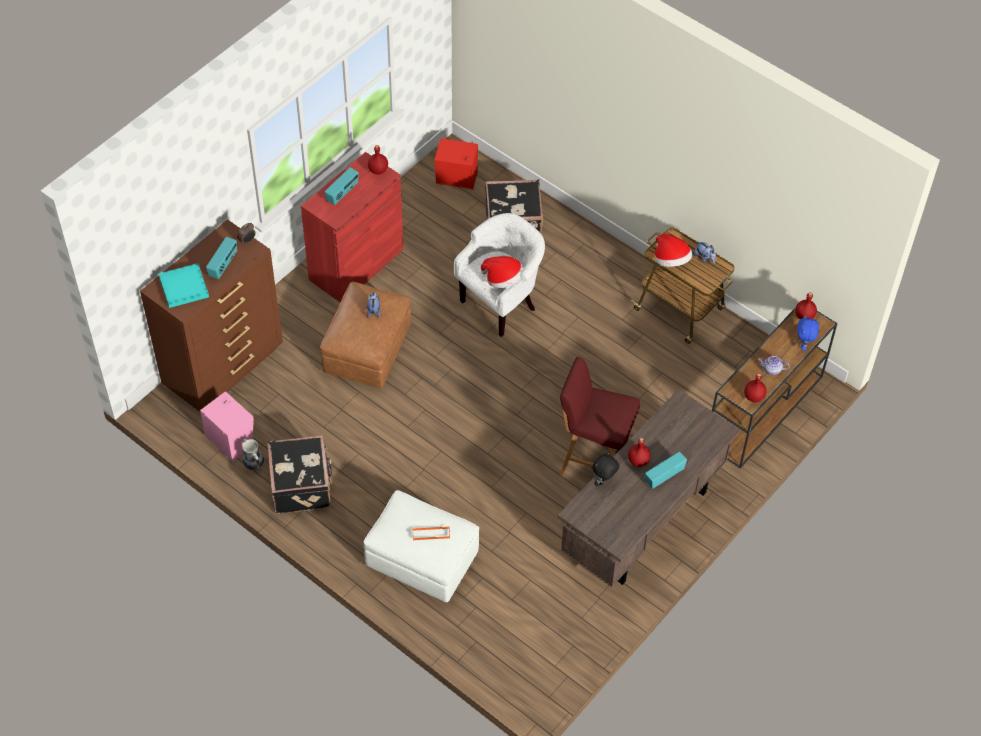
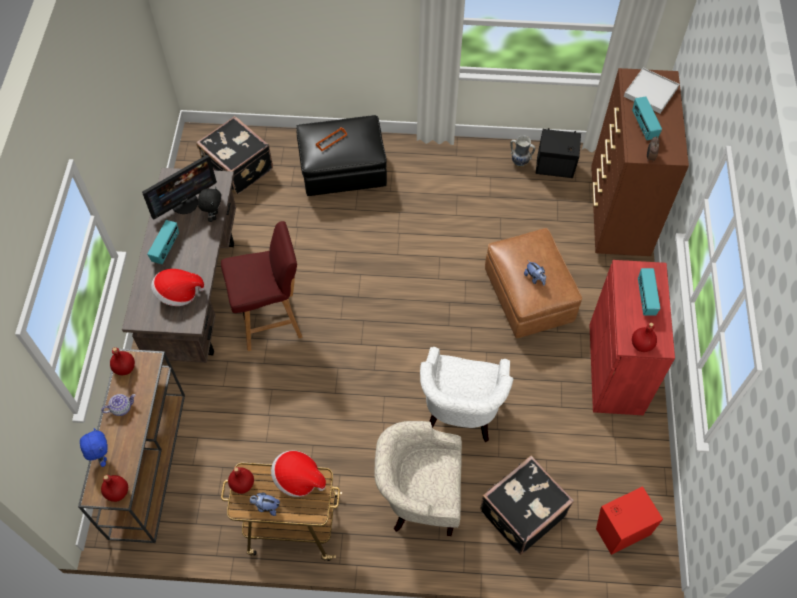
camera: 145 degrees right, 5 degrees up
turquoise tray [159,263,209,308] -> white tray [624,68,679,113]
pink speaker [200,391,254,461] -> black speaker [535,128,581,178]
black suitcase [267,435,332,514] -> black suitcase moved to [196,116,273,194]
white ottoman [364,490,479,602] -> black ottoman [296,115,387,196]
hat [481,256,524,288] -> hat moved to [151,269,205,306]
red bottle [628,438,651,467] -> red bottle moved to [228,467,254,494]
none -> monitor [142,155,217,219]
none -> beige armchair [374,421,462,536]

